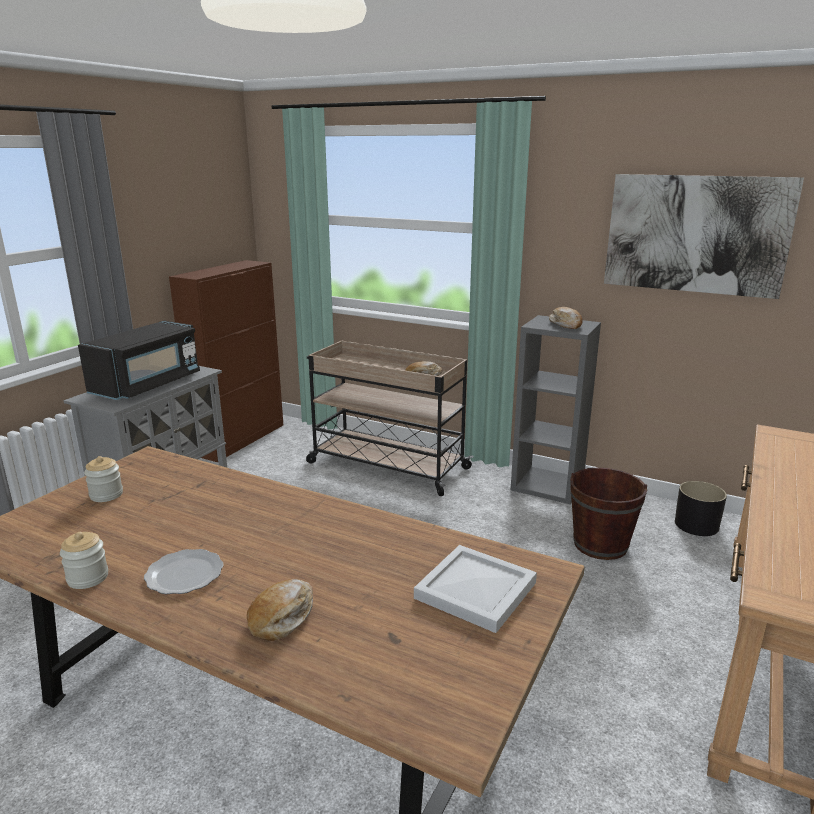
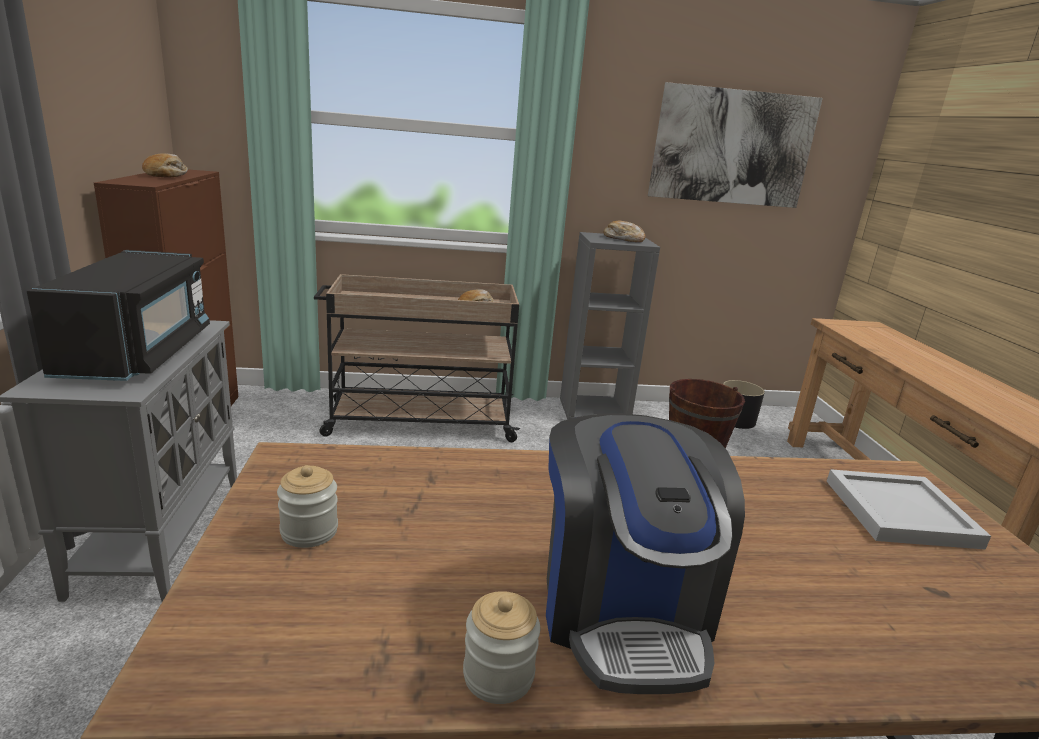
camera: 35 degrees left, 0 degrees up
plate [144,549,224,594] -> coffee machine [546,413,745,694]
bread [247,579,313,641] -> bread moved to [142,153,188,177]

